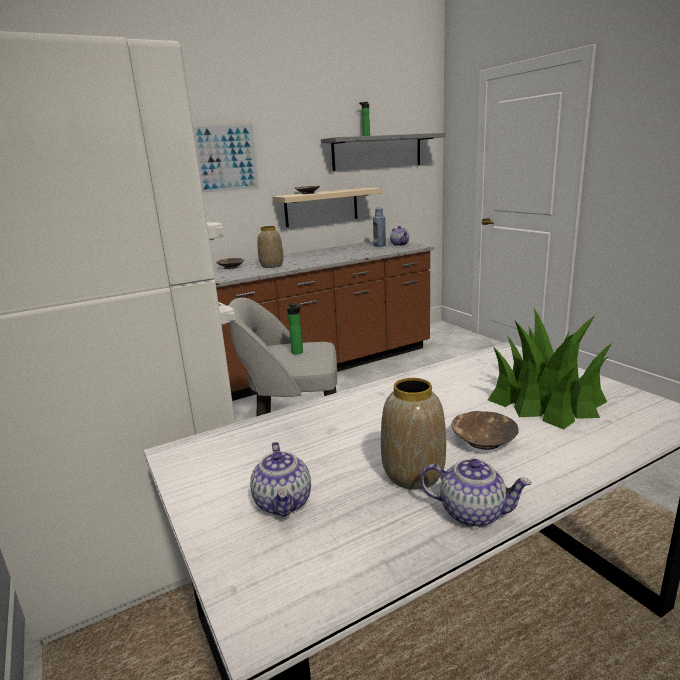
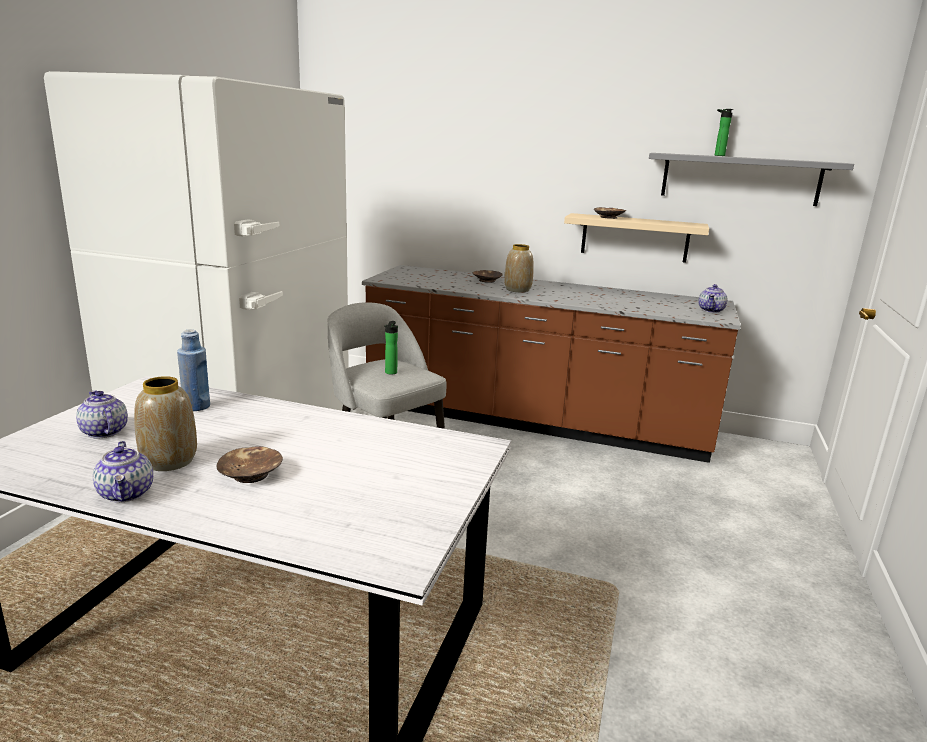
camera: 45 degrees right, 0 degrees up
picture [193,123,260,195] -> none
teapot [250,442,311,517] -> teapot turned 105 degrees clockwise [76,391,128,439]
blue bottle [373,207,386,247] -> blue bottle moved to [177,329,210,411]
potted plant [488,309,613,430] -> none

